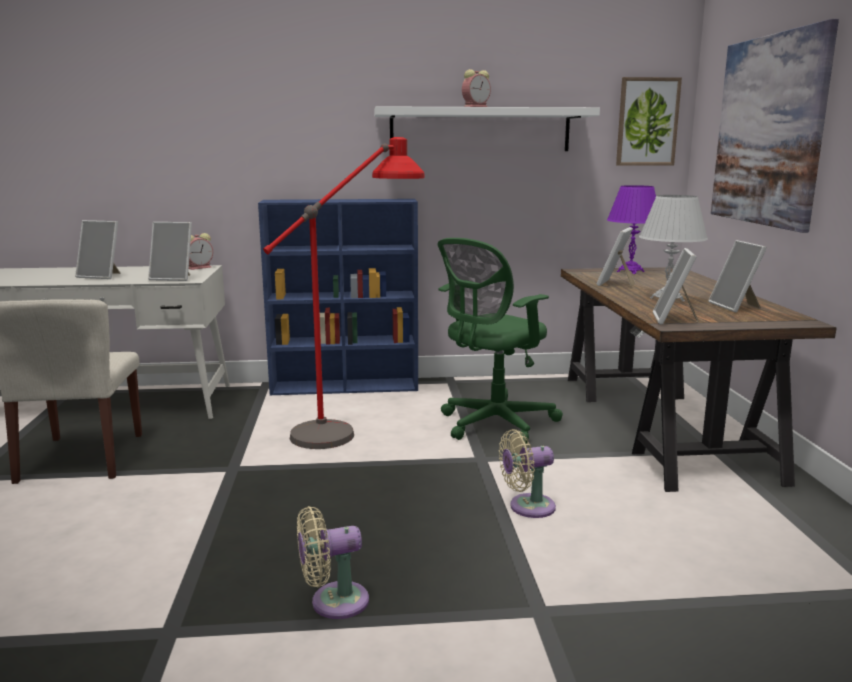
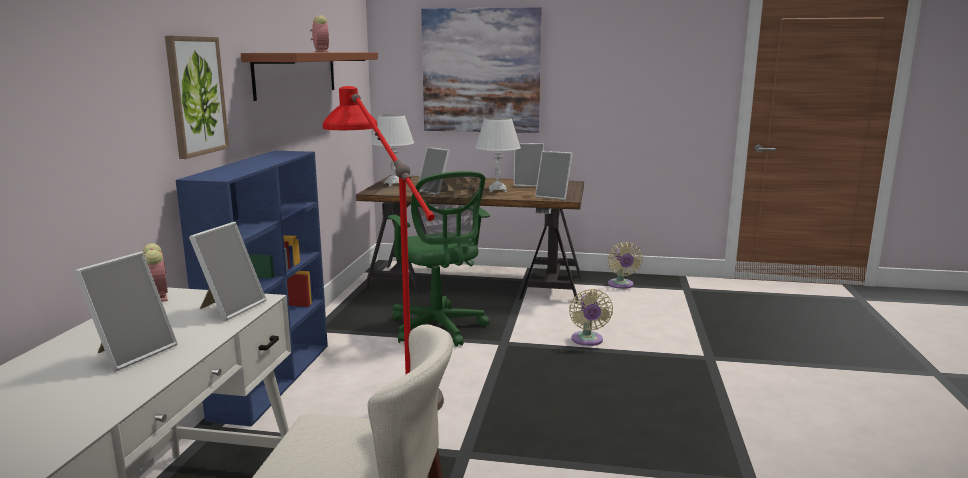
camera: 75 degrees left, 0 degrees up
beige fan [297,506,369,619] -> beige fan moved to [608,242,643,289]
white shelf [374,106,600,151] -> brown shelf [241,53,378,101]
purple table lamp [607,185,656,274] -> white table lamp [371,114,414,186]
picture [616,77,682,166] -> picture moved to [165,36,229,159]

